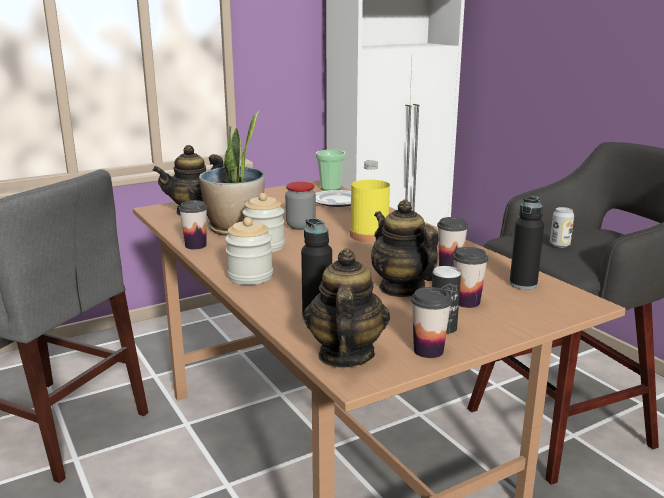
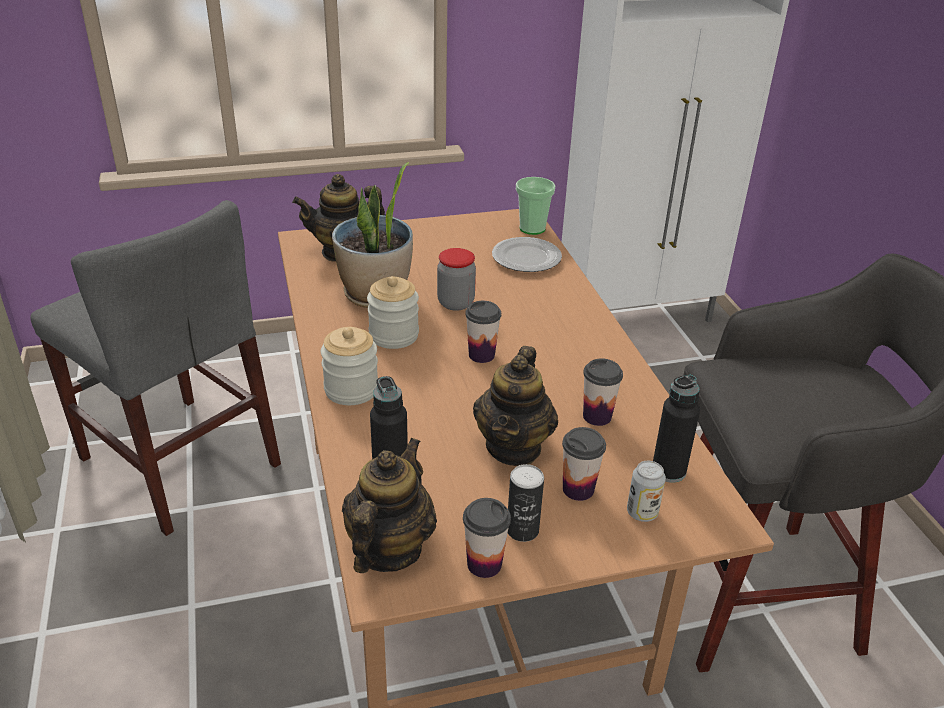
camera: 15 degrees right, 15 degrees up
cup [179,200,207,249] -> cup moved to [465,301,501,363]
yellow bottle [350,160,390,242] -> none
teapot [371,200,439,297] -> teapot turned 150 degrees counterclockwise [473,346,558,466]
can [550,207,574,248] -> can moved to [627,461,666,522]

